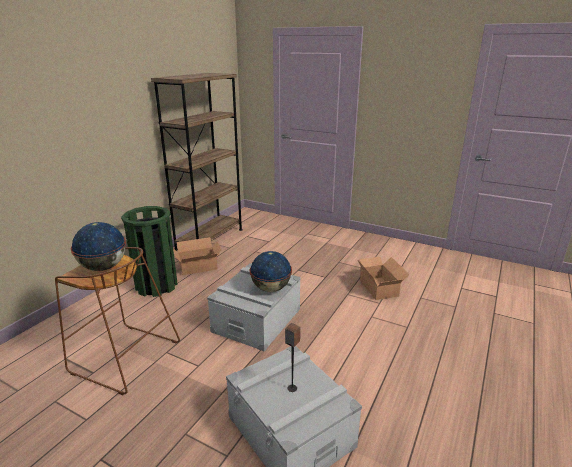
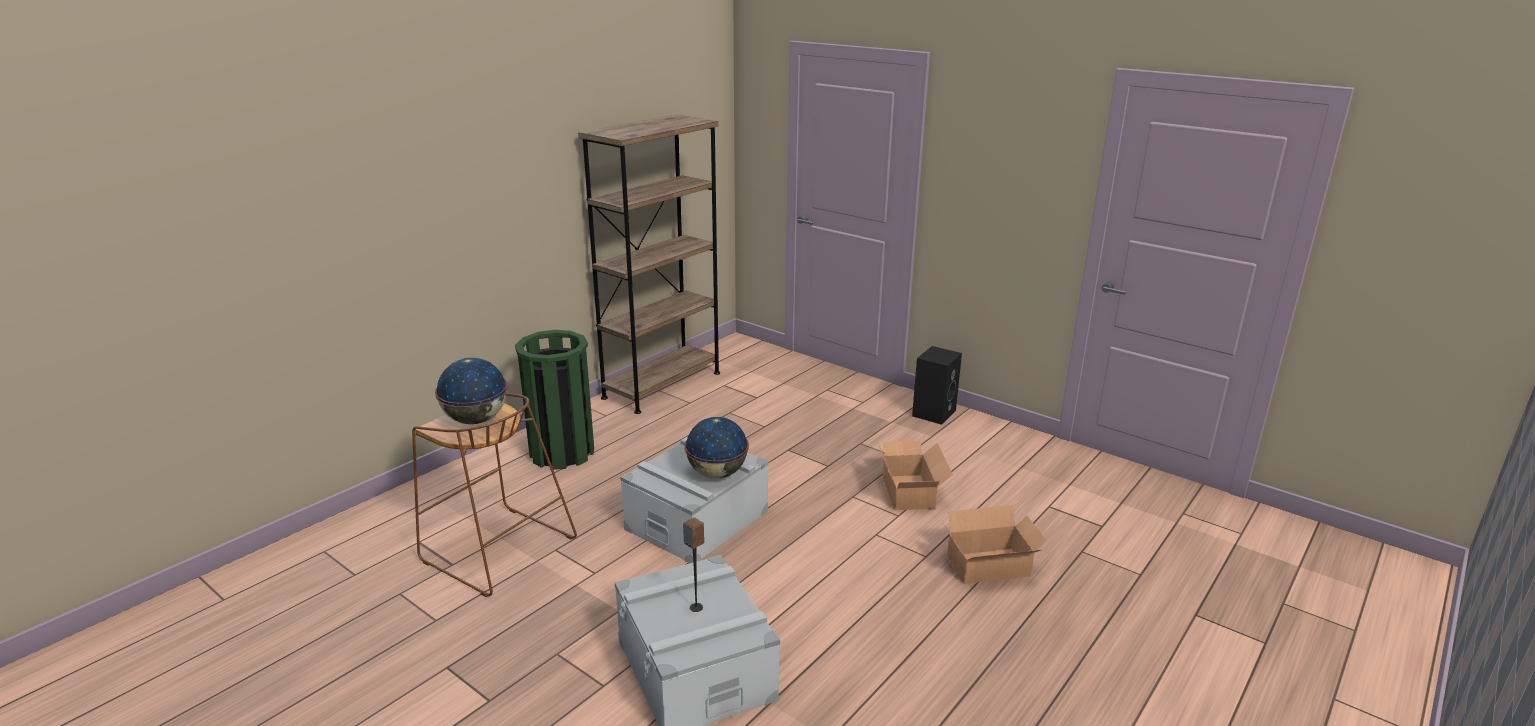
camera: 10 degrees right, 0 degrees up
cardboard box [173,237,222,275] -> cardboard box moved to [944,505,1047,584]
none -> black speaker [912,346,962,425]

